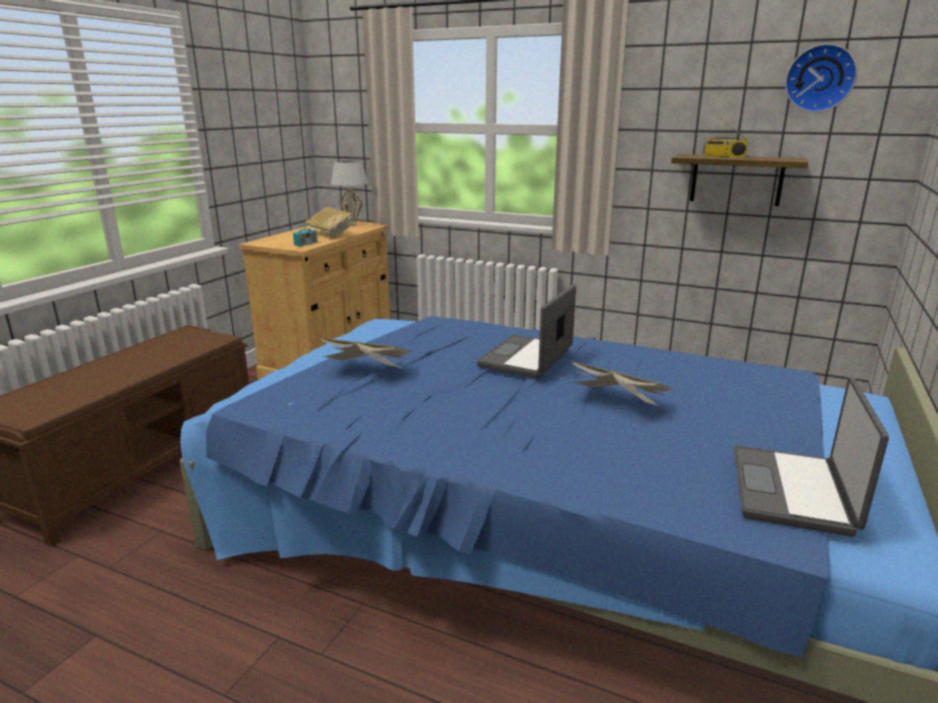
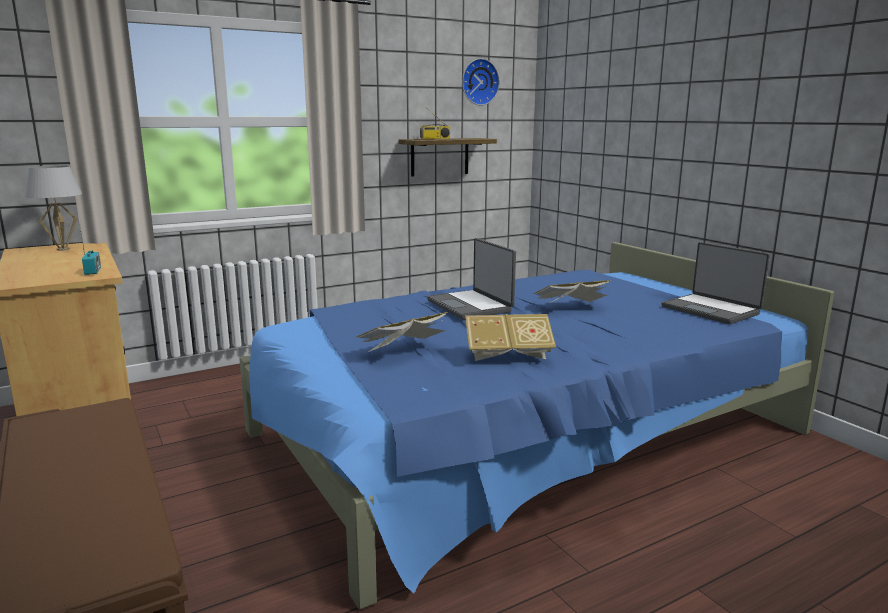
camera: 55 degrees left, 5 degrees down
book [305,207,354,239] -> book moved to [465,314,556,361]

